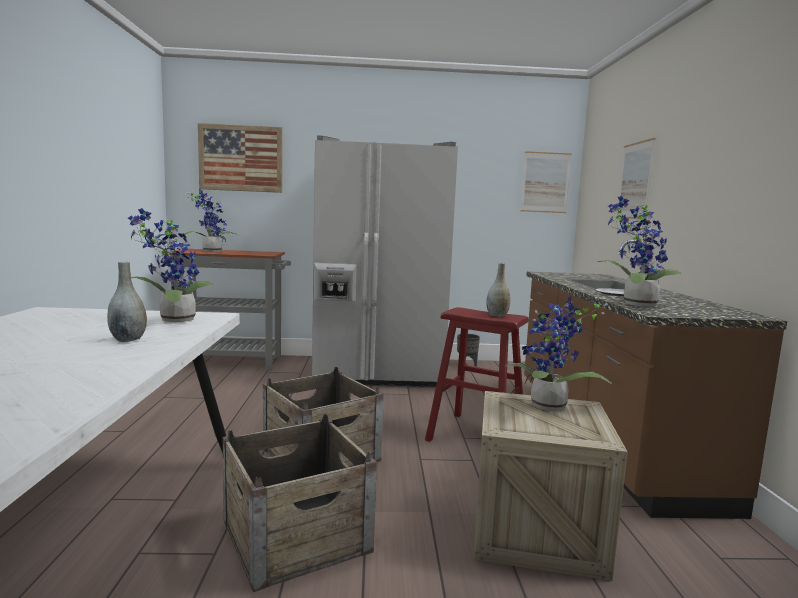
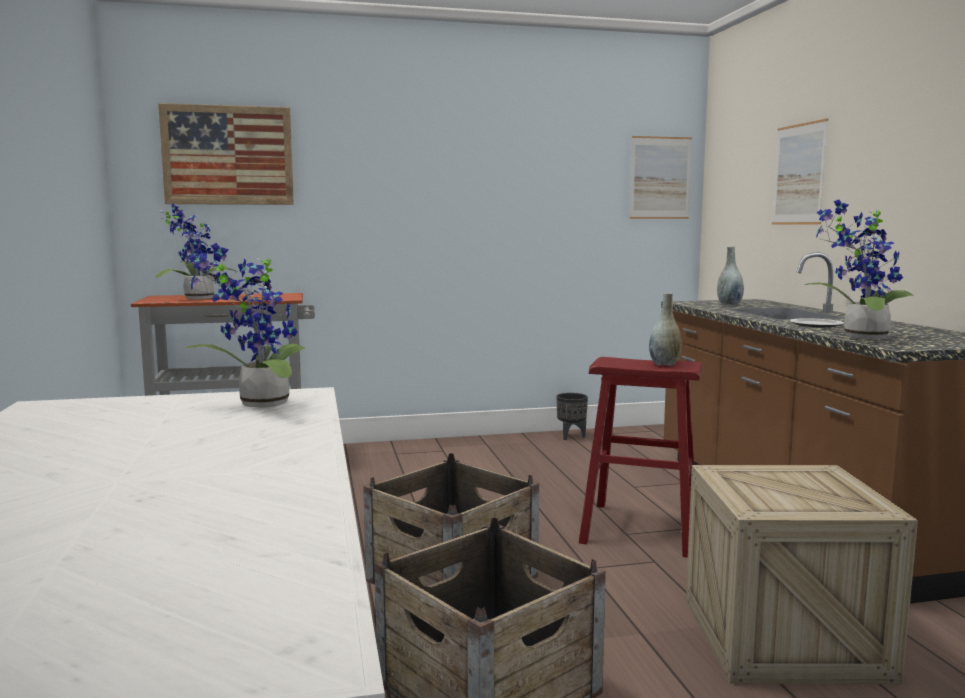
camera: 10 degrees left, 0 degrees up
grey vase [107,262,147,342] -> grey vase moved to [717,247,744,305]
white fridge [312,135,458,388] -> none
potted plant [504,295,612,411] -> none

